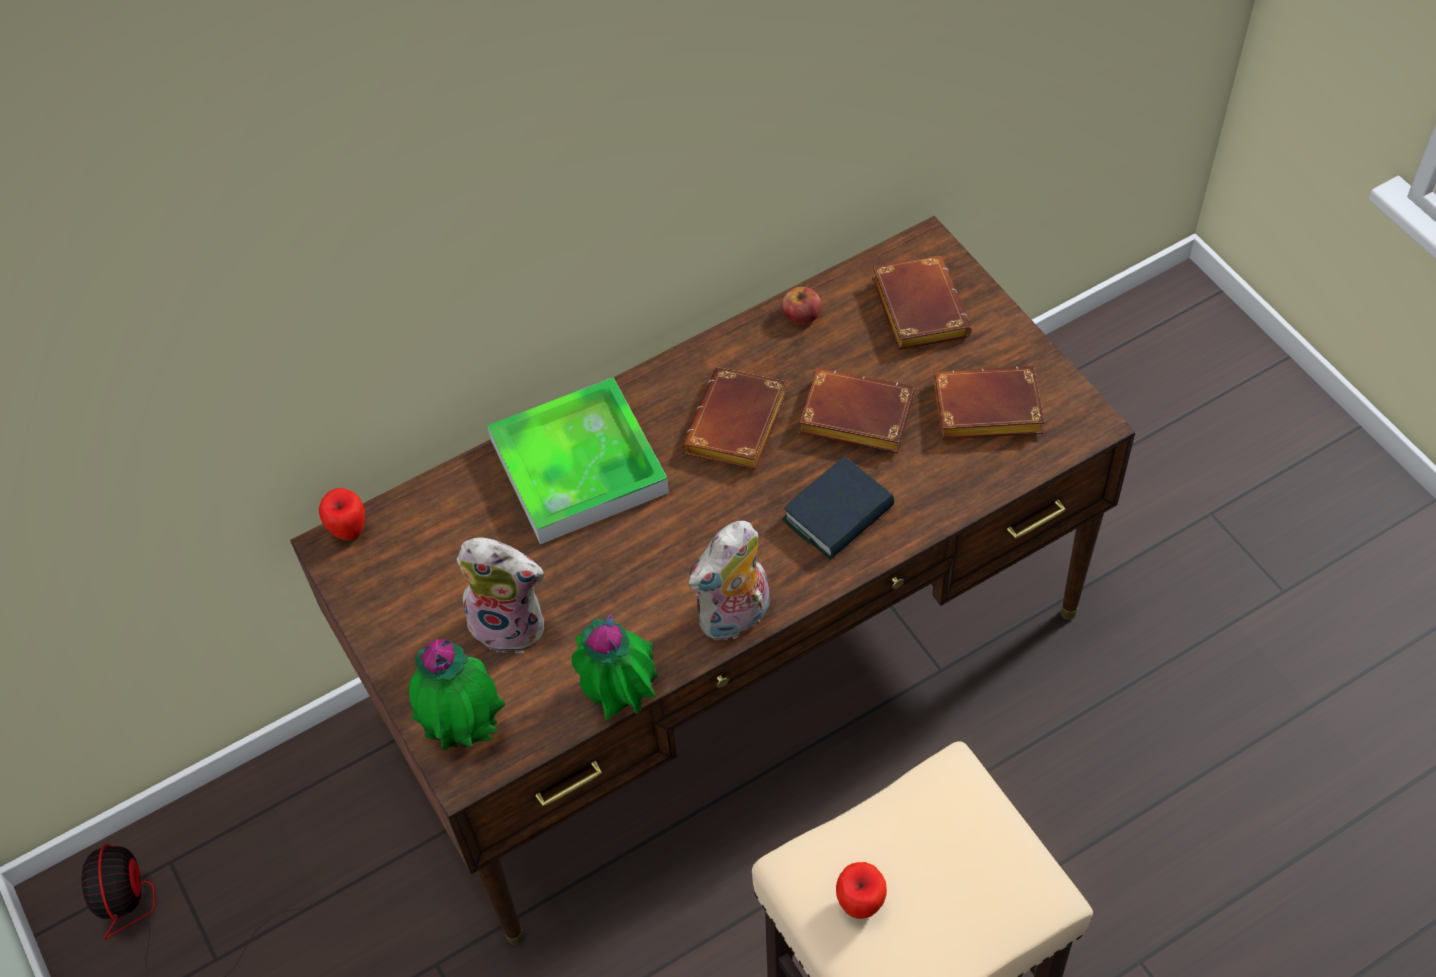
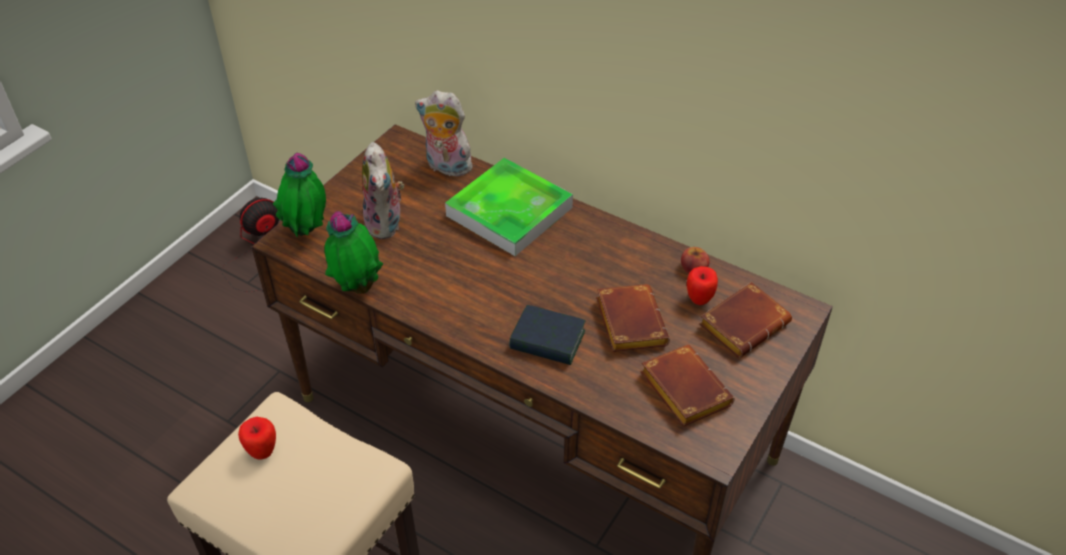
camera: 60 degrees right, 10 degrees down
apple [319,488,365,540] -> apple moved to [687,266,718,305]
brown book [682,367,787,470] -> none
plush toy [688,521,770,642] -> plush toy moved to [415,90,473,176]

